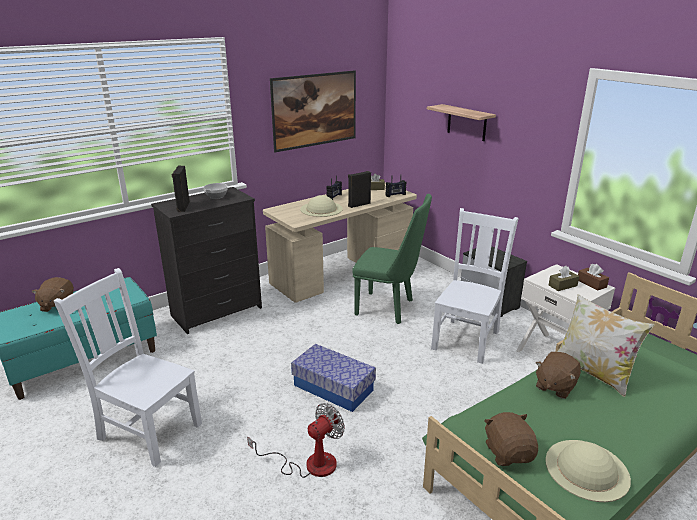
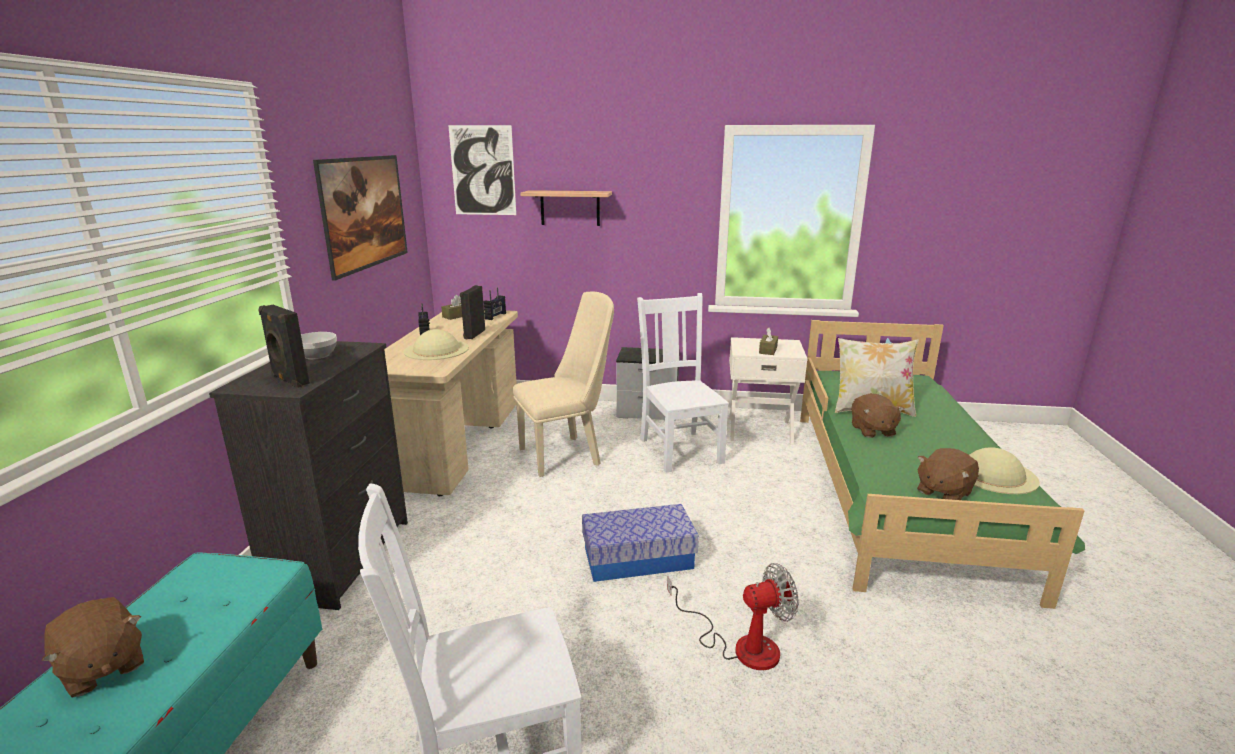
camera: 45 degrees left, 5 degrees down
fan [247,403,345,478] -> fan turned 75 degrees clockwise [667,563,799,670]
green chair [352,194,432,324] -> beige chair [513,292,614,477]
brown plush toy [484,412,538,466] -> brown plush toy turned 75 degrees counterclockwise [917,448,979,500]
brown tissue box [578,264,609,290] -> none
none -> picture [448,125,516,215]

